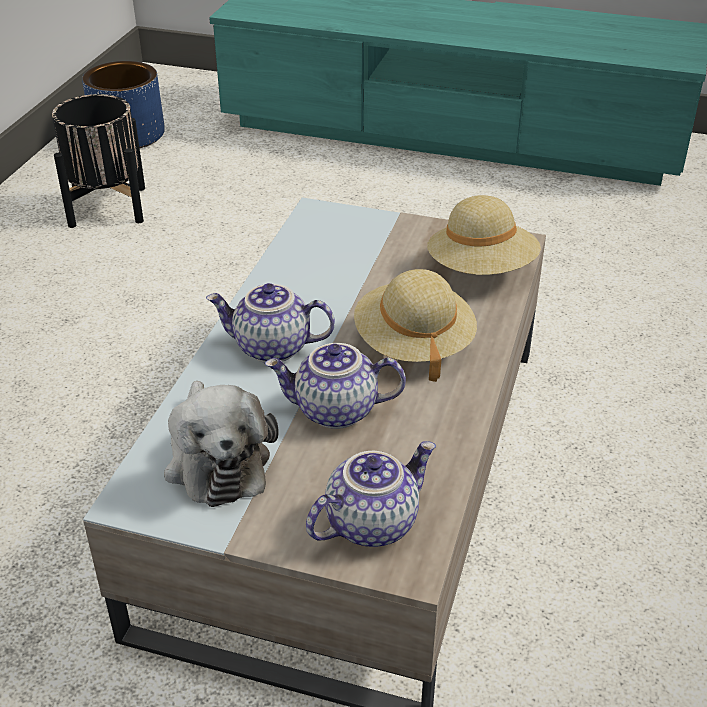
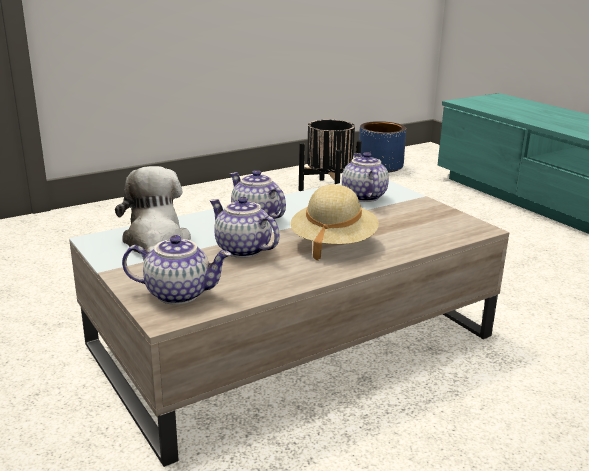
camera: 40 degrees right, 15 degrees down
plush toy [164,381,279,507] -> plush toy turned 150 degrees clockwise [115,166,191,254]
beige hat [427,195,541,275] -> none
none -> teapot [342,152,389,202]

